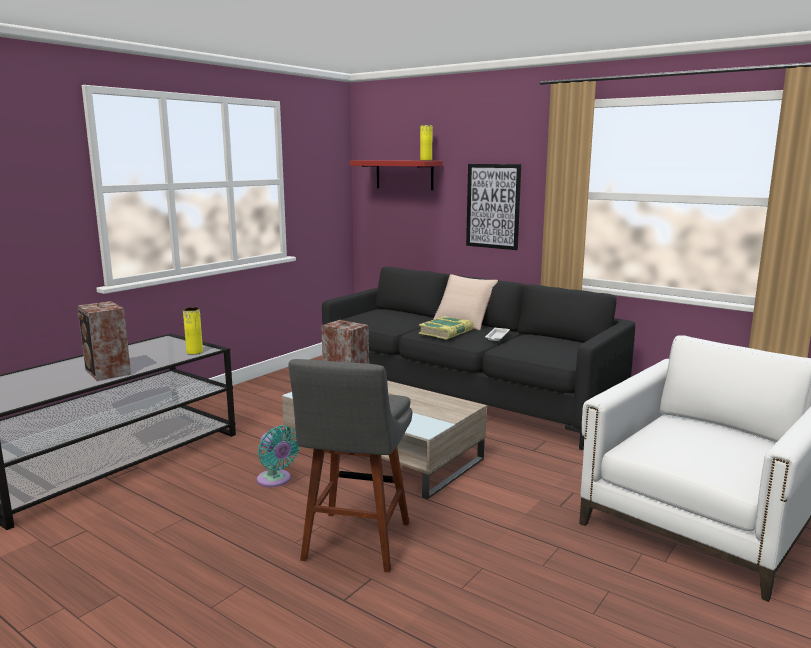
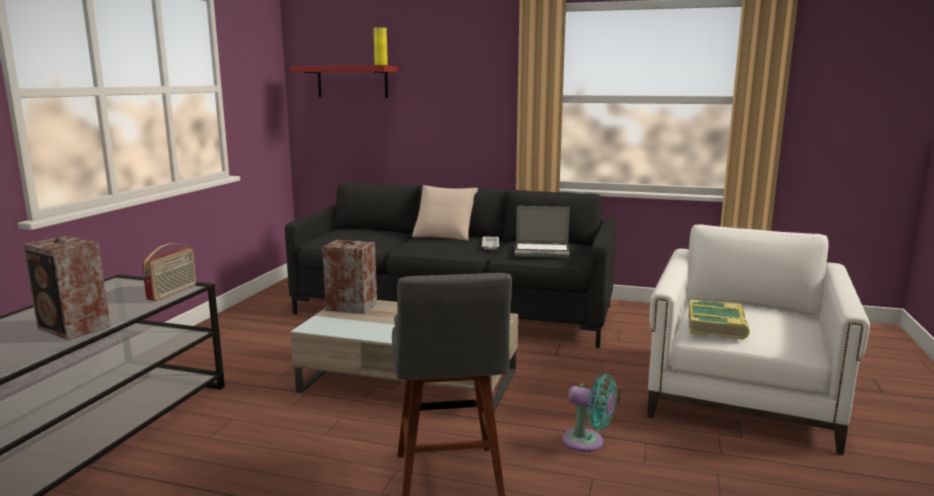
camera: 20 degrees left, 0 degrees up
yellow vase [183,307,203,354] -> radio [142,243,196,301]
turquoise fan [257,425,300,487] -> turquoise fan moved to [562,374,617,452]
book [419,316,473,339] -> book moved to [688,299,750,340]
picture [466,164,521,250] -> none
none -> laptop [514,206,570,258]

